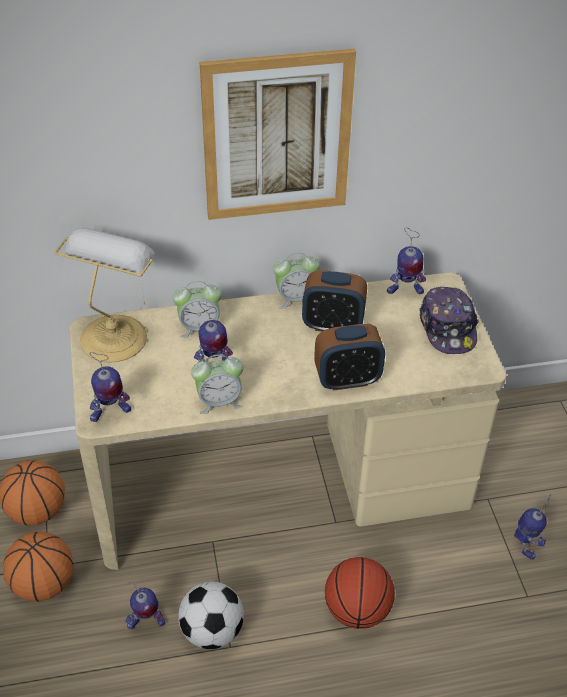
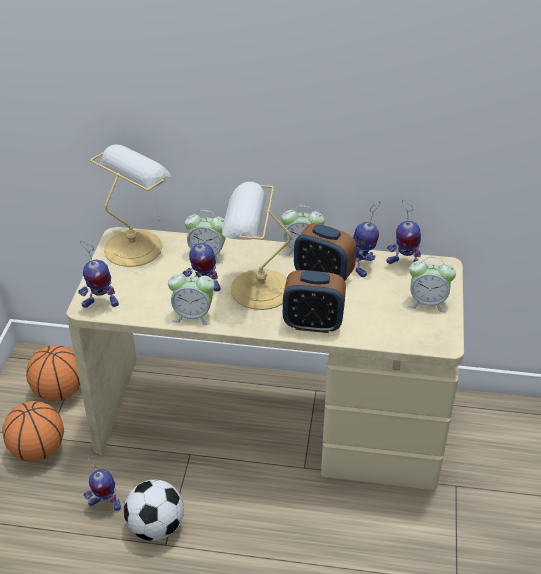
camera: 20 degrees right, 5 degrees down
picture [200,49,356,220] -> none
basketball [325,557,395,629] -> none
cap [420,287,479,354] -> alarm clock [408,257,456,312]
toy robot [514,494,551,560] -> toy robot moved to [353,202,380,277]
none -> table lamp [222,182,292,310]

